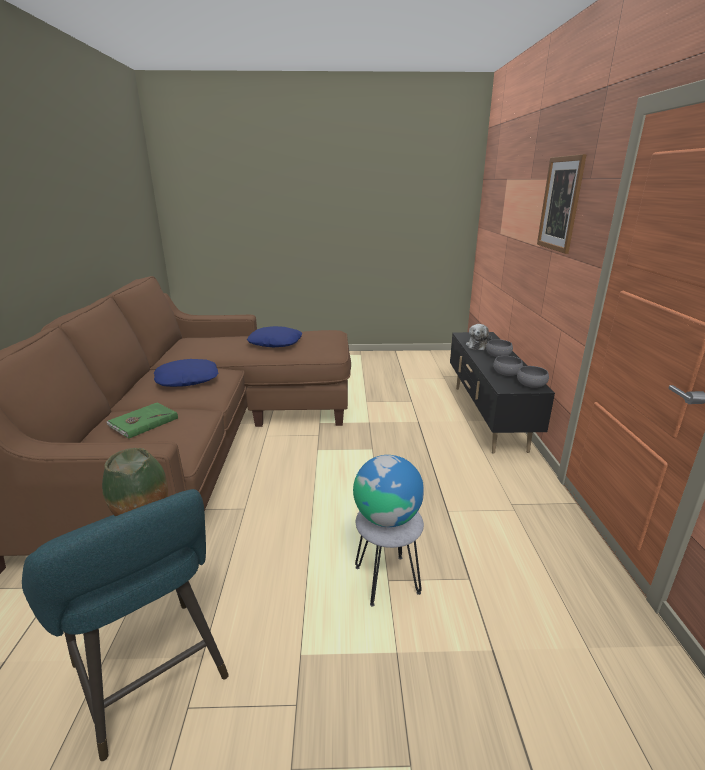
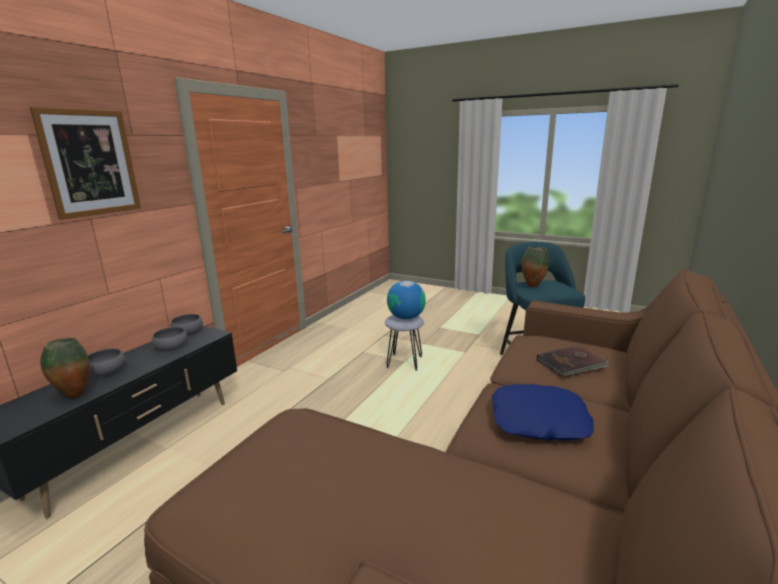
camera: 150 degrees left, 5 degrees down
green book [107,403,178,439] -> brown book [537,345,609,378]
blue pillow [247,326,302,347] -> none
plush toy [466,324,492,350] -> vase [40,338,90,398]

